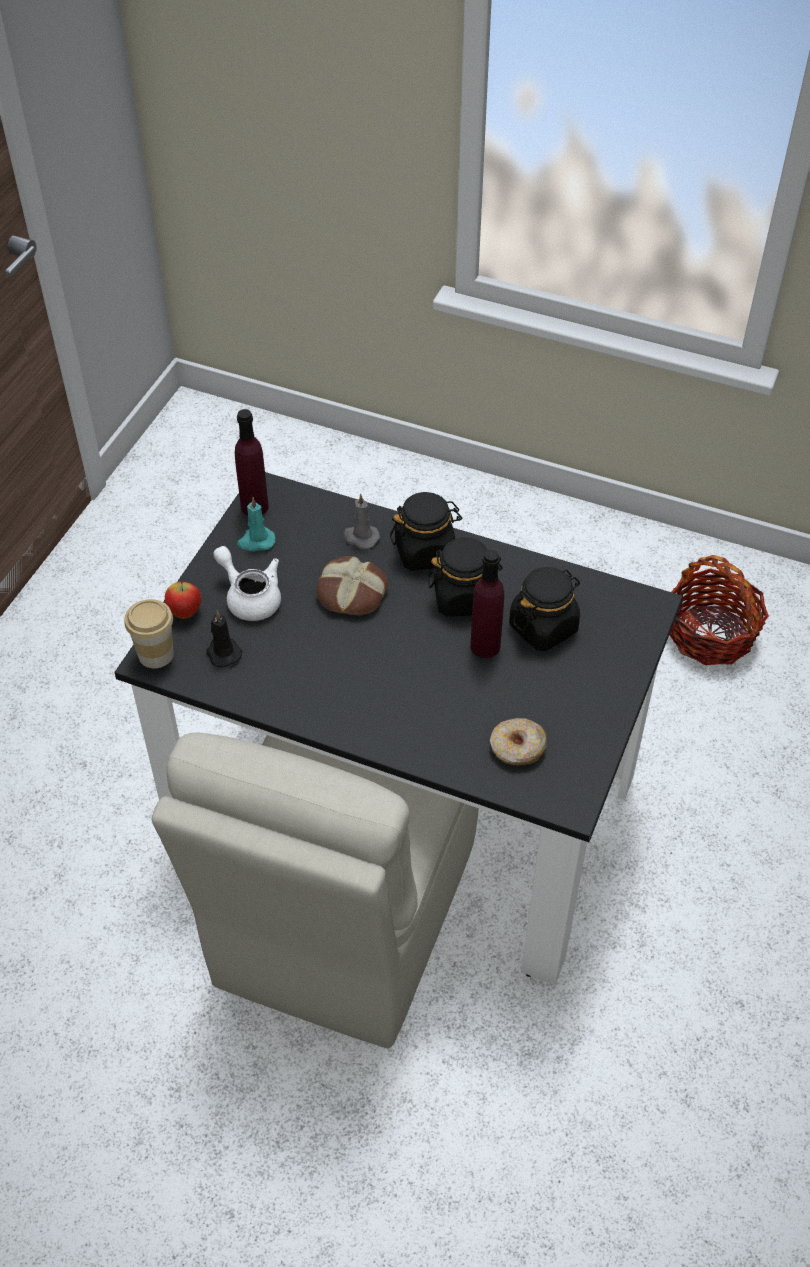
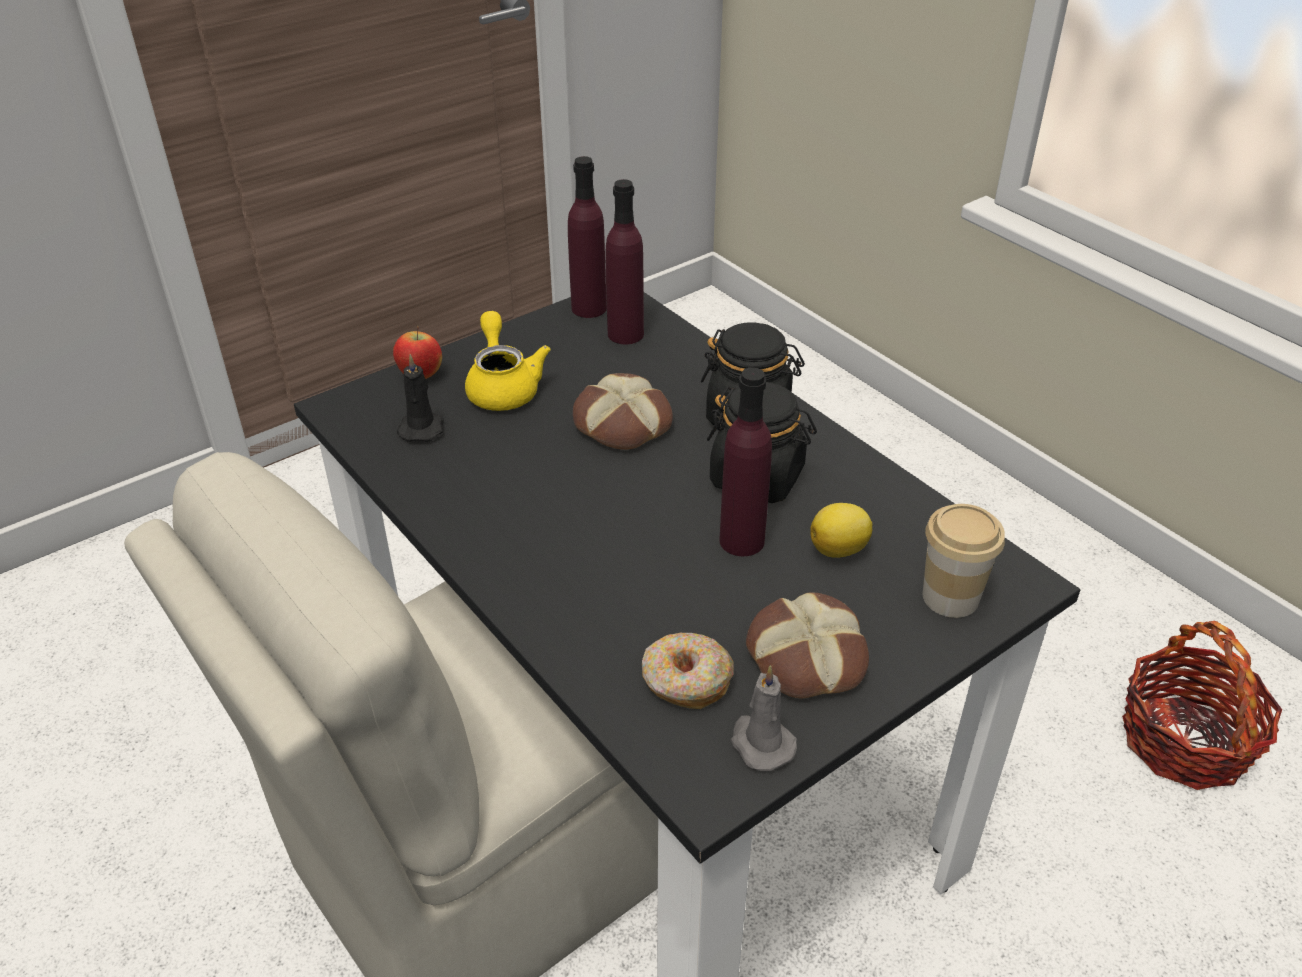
camera: 30 degrees right, 10 degrees down
cup [124,599,174,668] -> cup moved to [923,504,1005,618]
white teapot [214,546,281,621] -> yellow teapot [465,311,551,411]
turquoise candle [237,497,276,552] -> none
grey candle [343,493,380,549] -> grey candle moved to [731,665,797,771]
black jar [509,567,580,651] -> lemon [810,503,872,558]
none -> purple bottle [606,179,644,344]
none -> bread [746,592,869,699]

